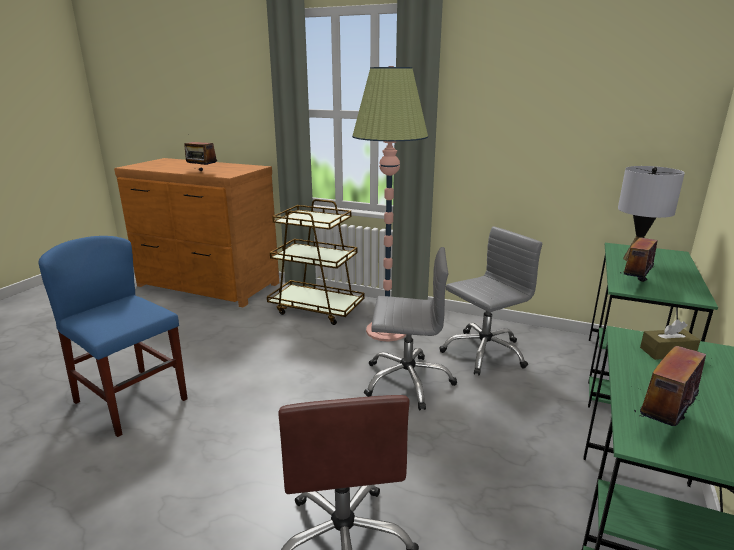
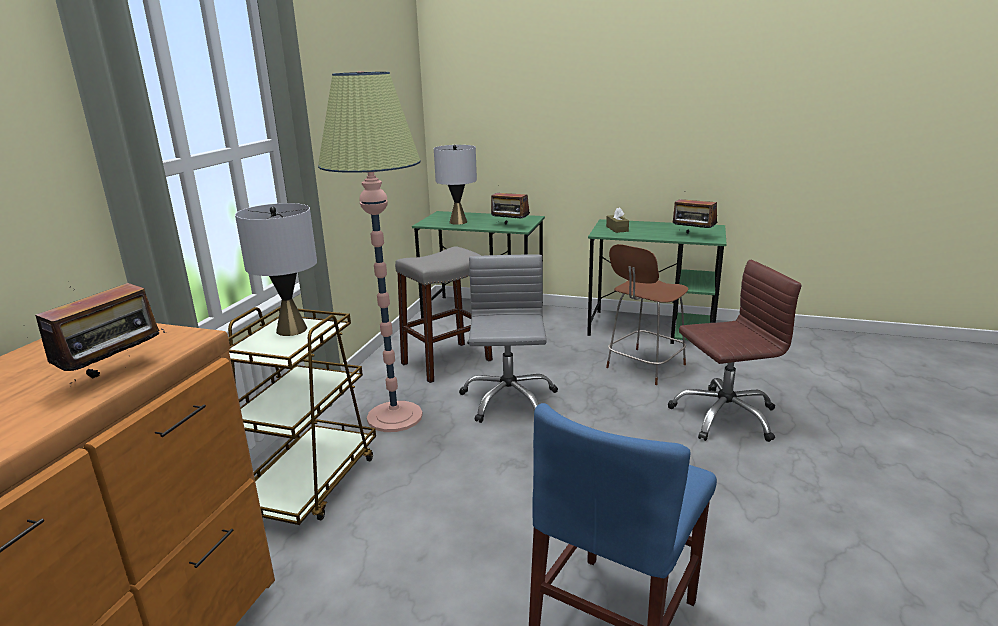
camera: 95 degrees left, 0 degrees up
grey office chair [440,226,542,376] -> grey stool [395,246,493,383]
none -> grey table lamp [235,203,317,336]
none -> brown stool [606,244,689,385]

